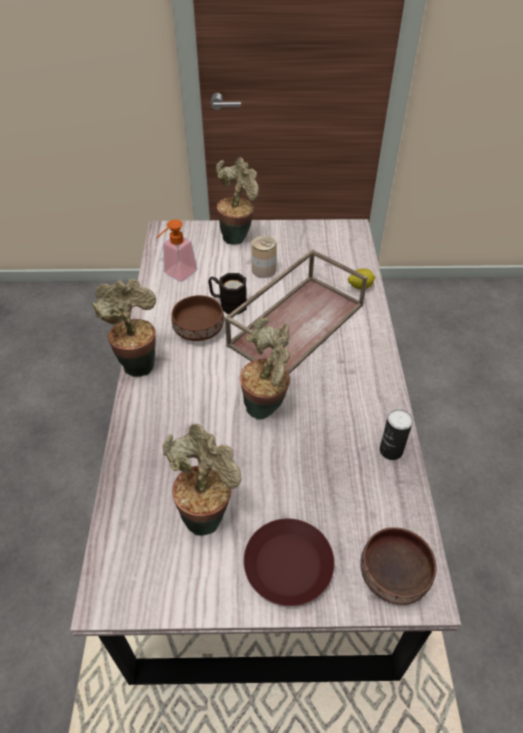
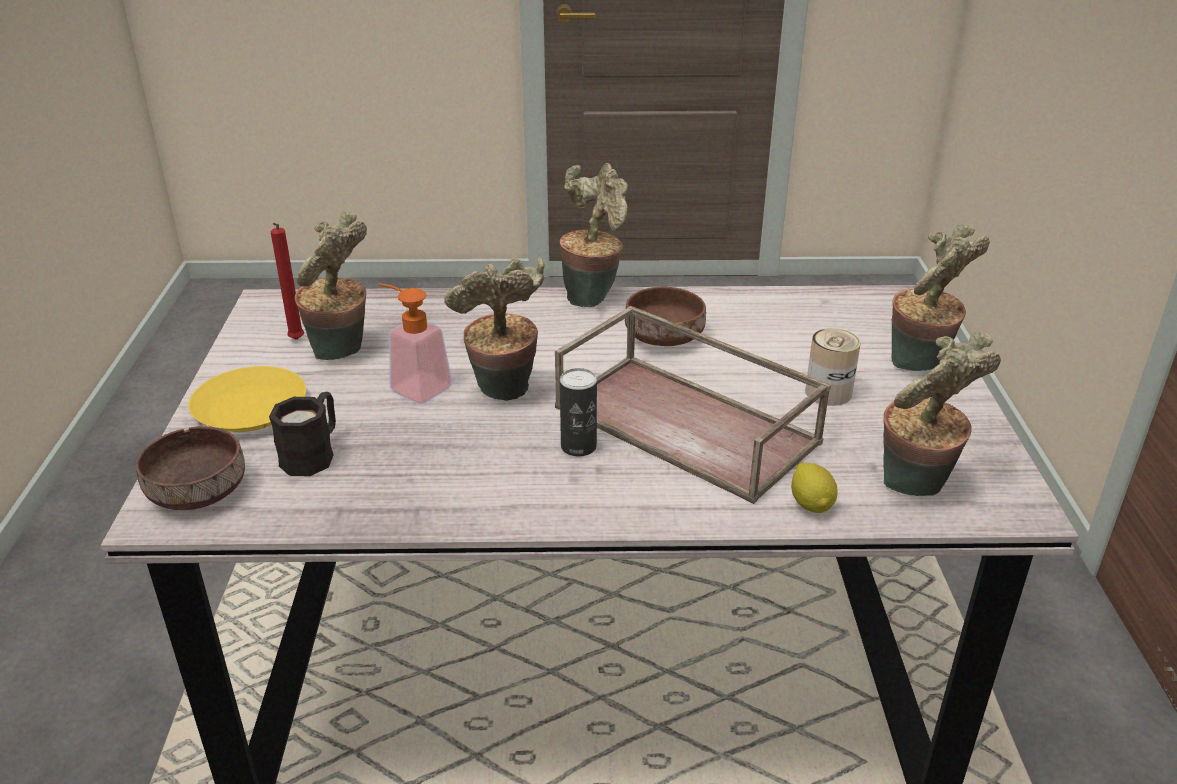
camera: 90 degrees right, 15 degrees down
soap dispenser [156,220,198,282] -> soap dispenser moved to [378,283,453,404]
black mug [208,273,247,315] -> black mug moved to [269,392,336,476]
brown plate [244,519,334,606] -> yellow plate [188,366,306,432]
can [380,409,413,460] -> can moved to [560,368,597,456]
none -> red candle [271,223,304,340]
none -> potted plant [883,332,1001,496]

